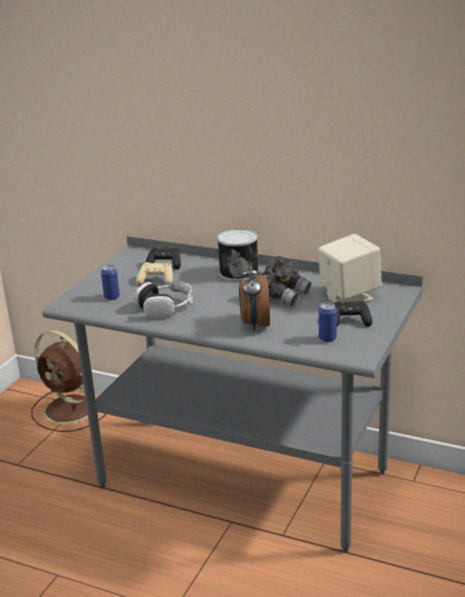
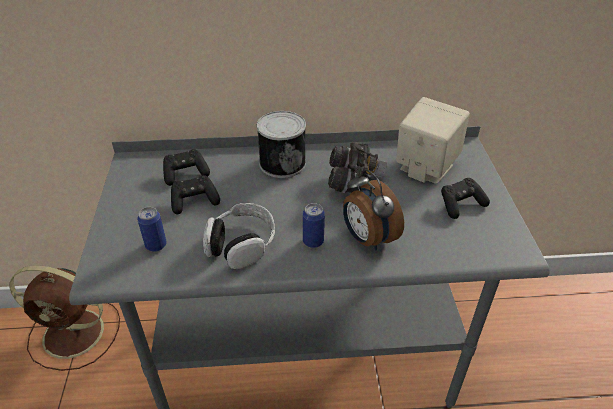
camera: 30 degrees left, 15 degrees up
beige game controller [136,262,173,285] -> black game controller [171,175,220,214]
can [319,302,337,342] -> can moved to [303,203,325,248]

